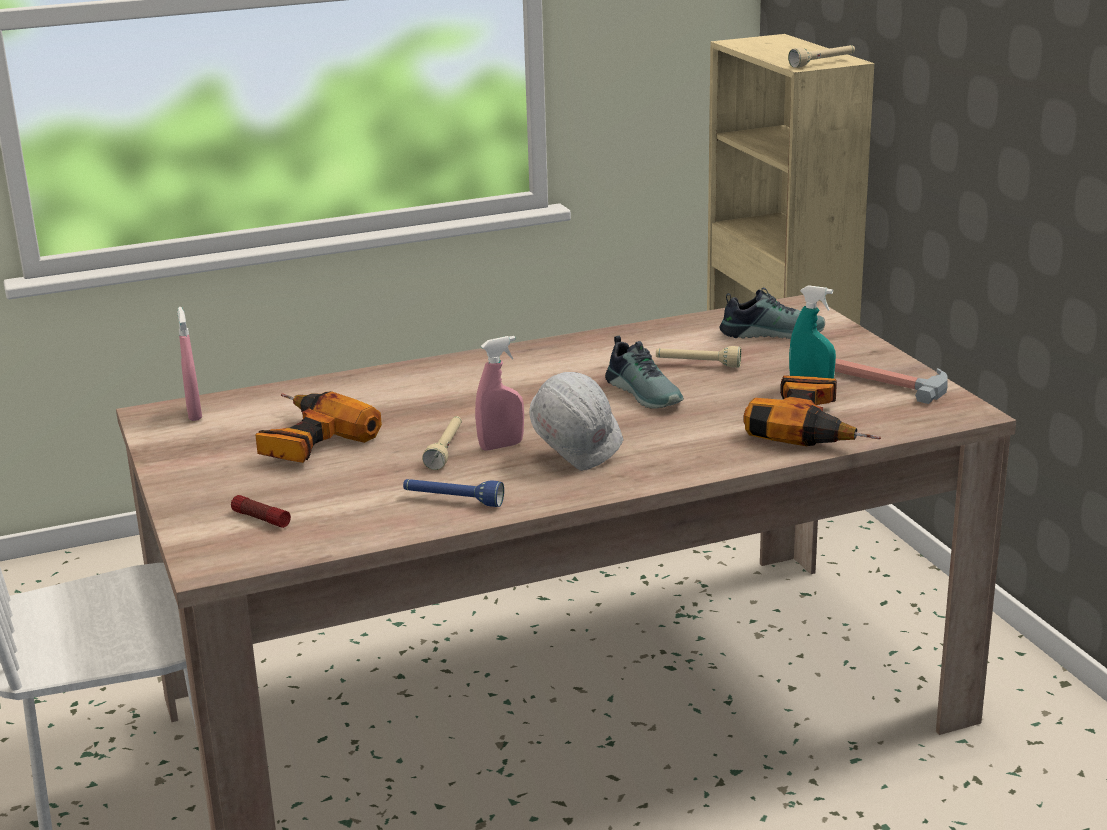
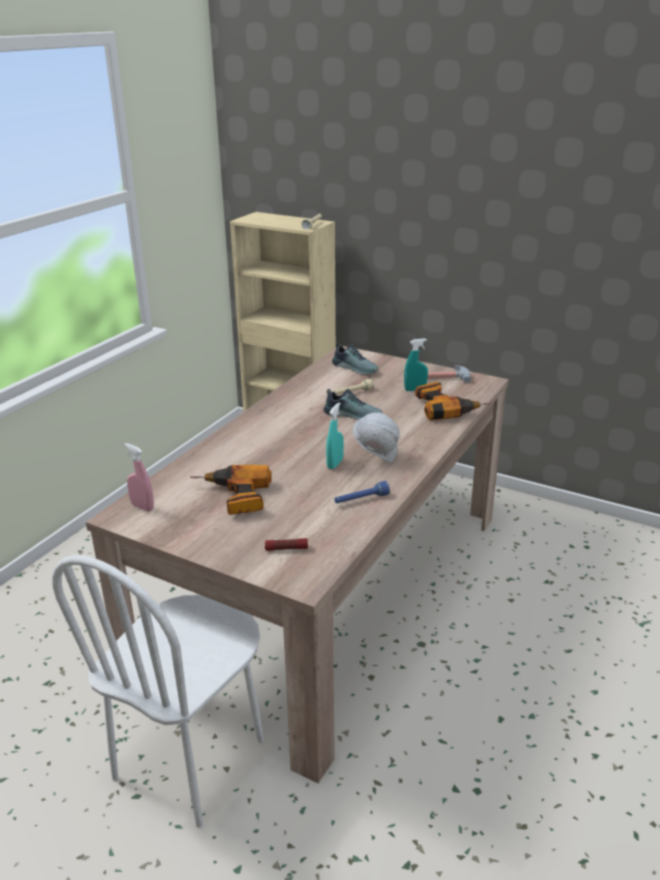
camera: 40 degrees left, 5 degrees up
beige flashlight [422,416,462,470] -> none
pink spray bottle [475,336,524,451] -> turquoise spray bottle [326,402,344,469]
shoe [719,287,825,339] -> shoe turned 75 degrees clockwise [332,343,379,375]

